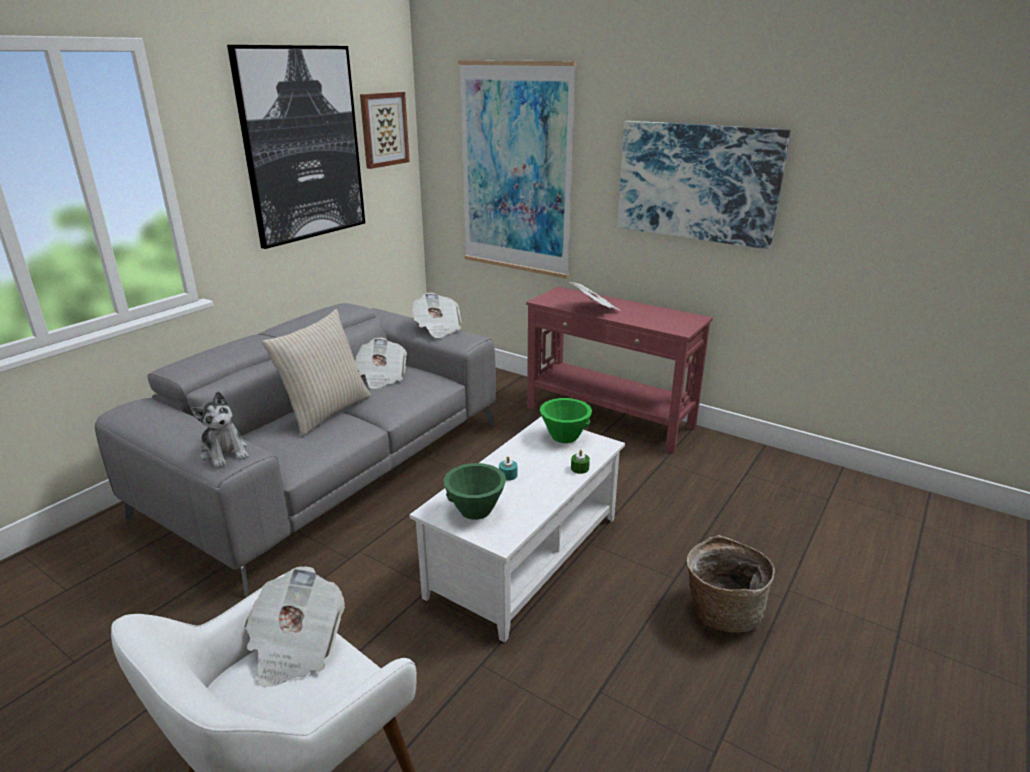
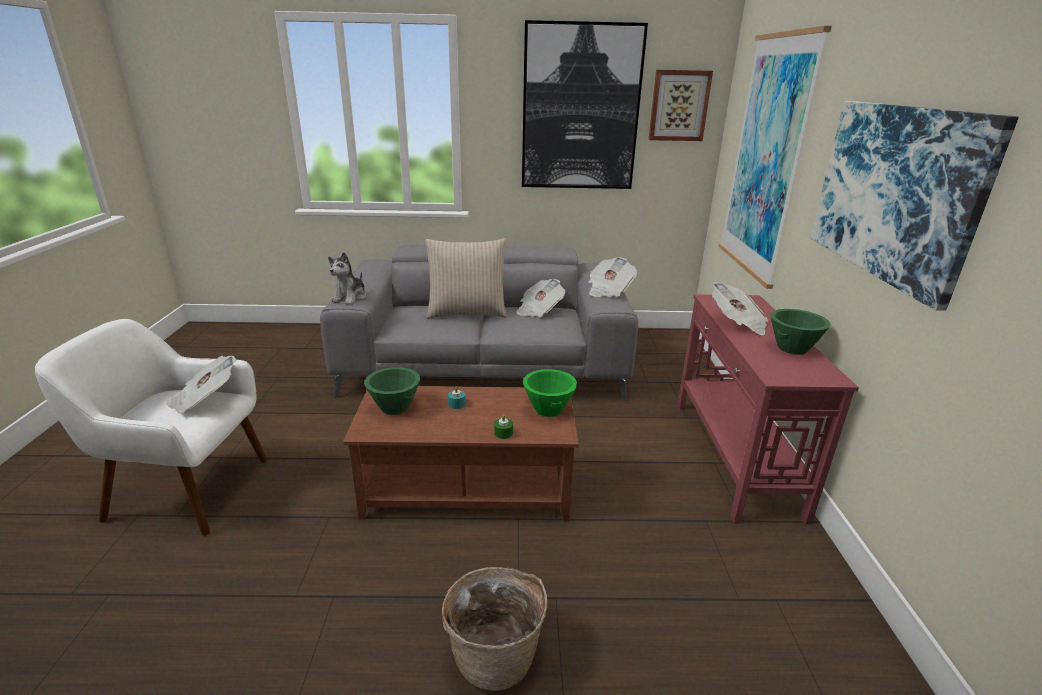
camera: 55 degrees right, 0 degrees up
white coffee table [410,416,625,643] -> brown coffee table [343,386,579,522]
none -> green bowl [771,309,831,355]

